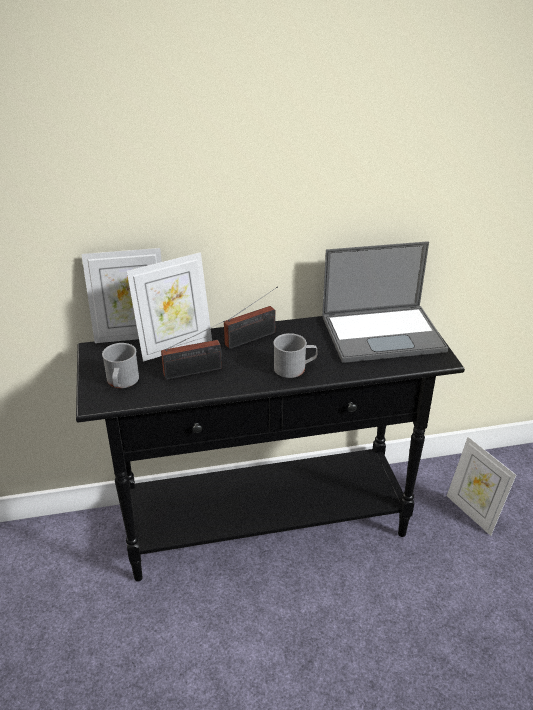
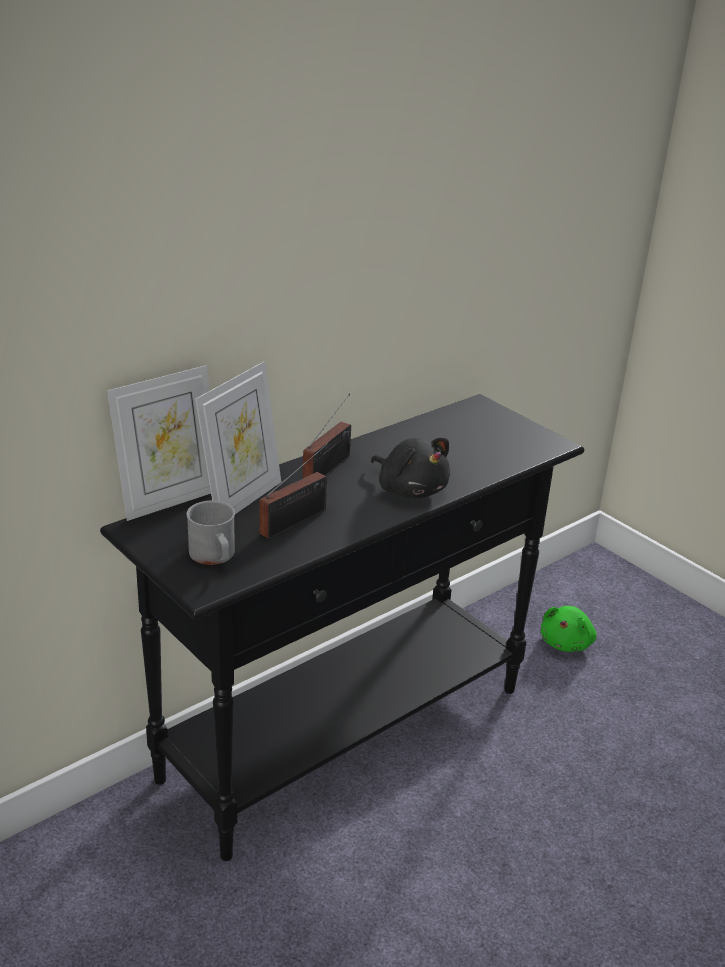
camera: 30 degrees left, 5 degrees down
grey mug [273,333,318,378] -> black plush toy [371,438,450,498]
laptop [322,241,448,363] -> none
picture frame [447,437,516,536] -> green plush toy [541,606,597,652]

